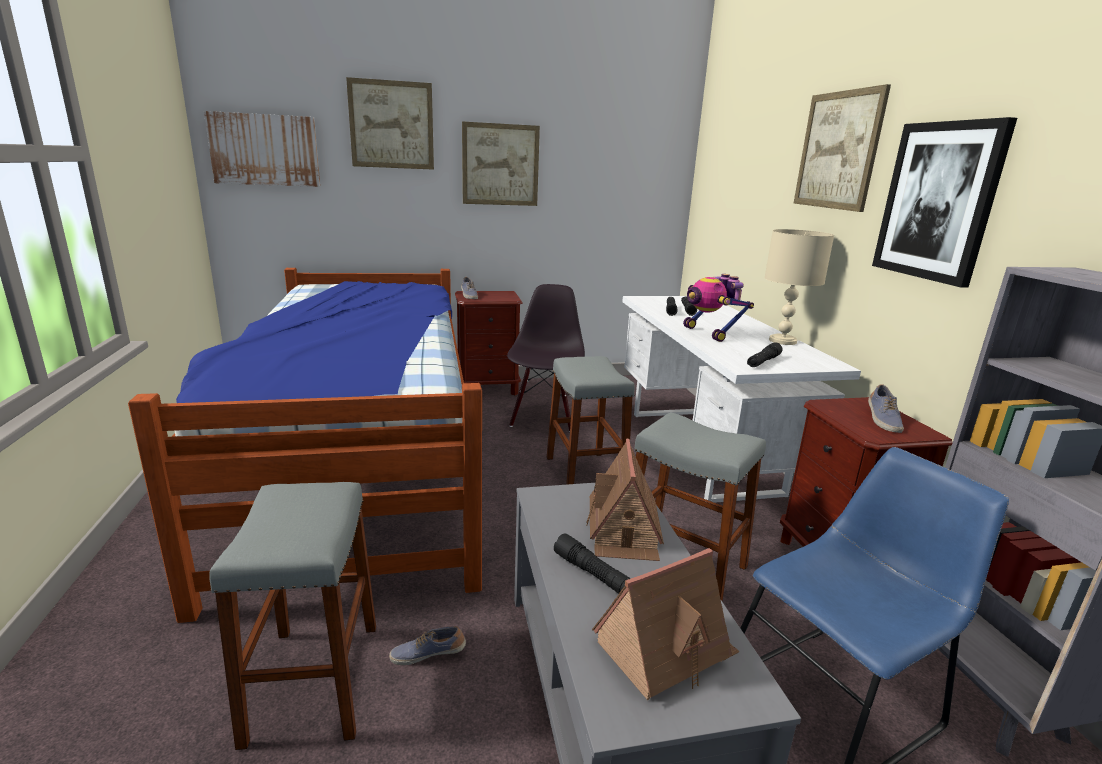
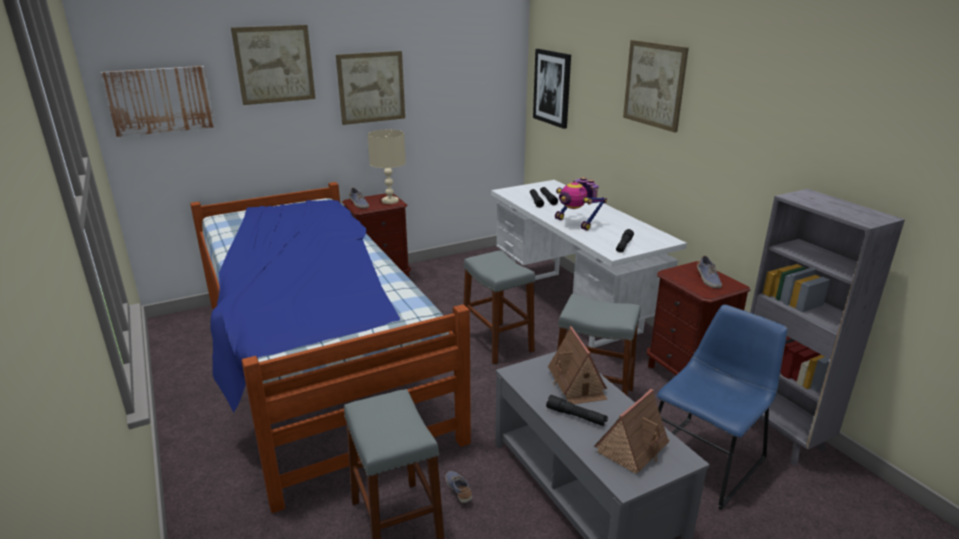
camera: 15 degrees left, 5 degrees up
shoe [389,626,466,665] -> shoe turned 90 degrees clockwise [445,471,472,503]
black chair [507,284,585,431] -> none
beige table lamp [764,229,834,345] -> beige table lamp moved to [368,130,406,204]
picture [872,117,1017,288] -> picture moved to [533,49,571,129]

